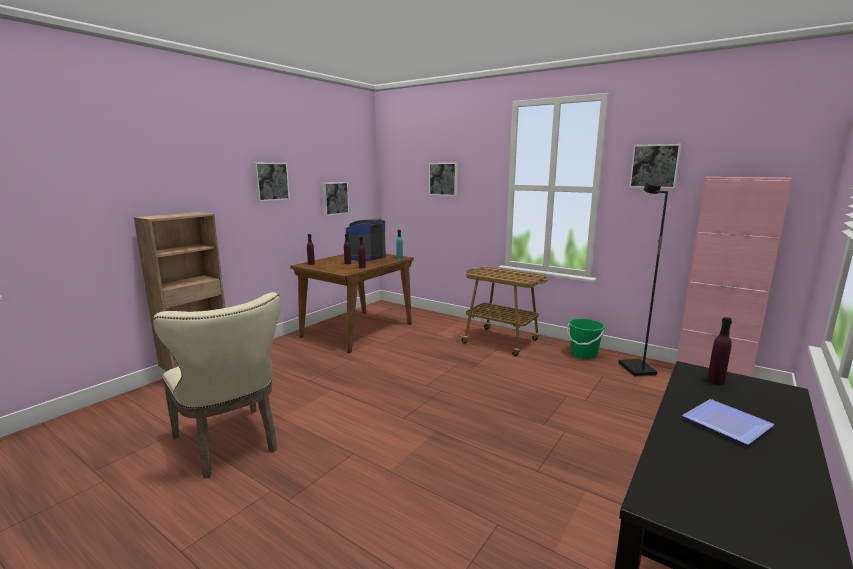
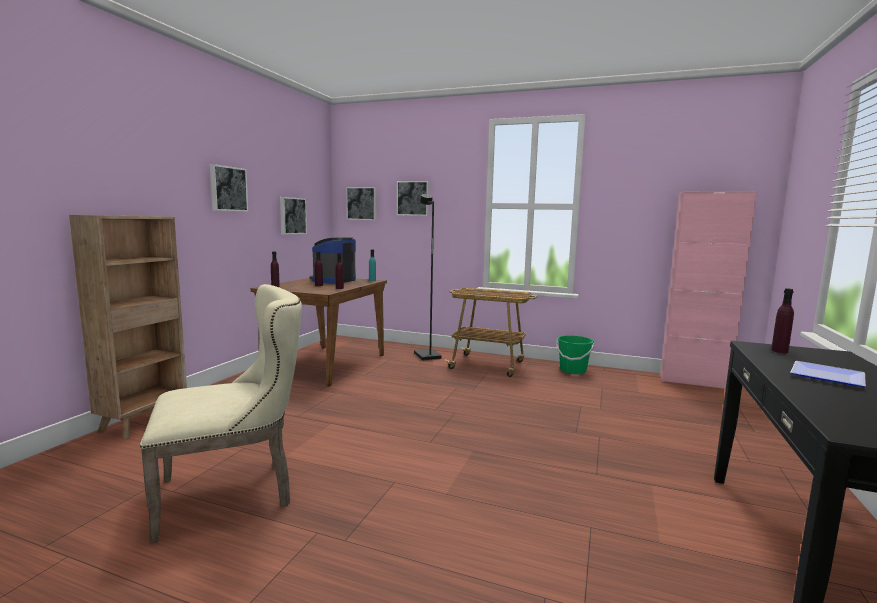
camera: 15 degrees left, 5 degrees down
beige chair [153,292,281,479] -> beige chair turned 60 degrees counterclockwise [140,284,302,543]
black floor lamp [618,180,668,376] -> black floor lamp moved to [414,194,442,361]
picture [629,144,681,188] -> picture moved to [346,187,377,220]

